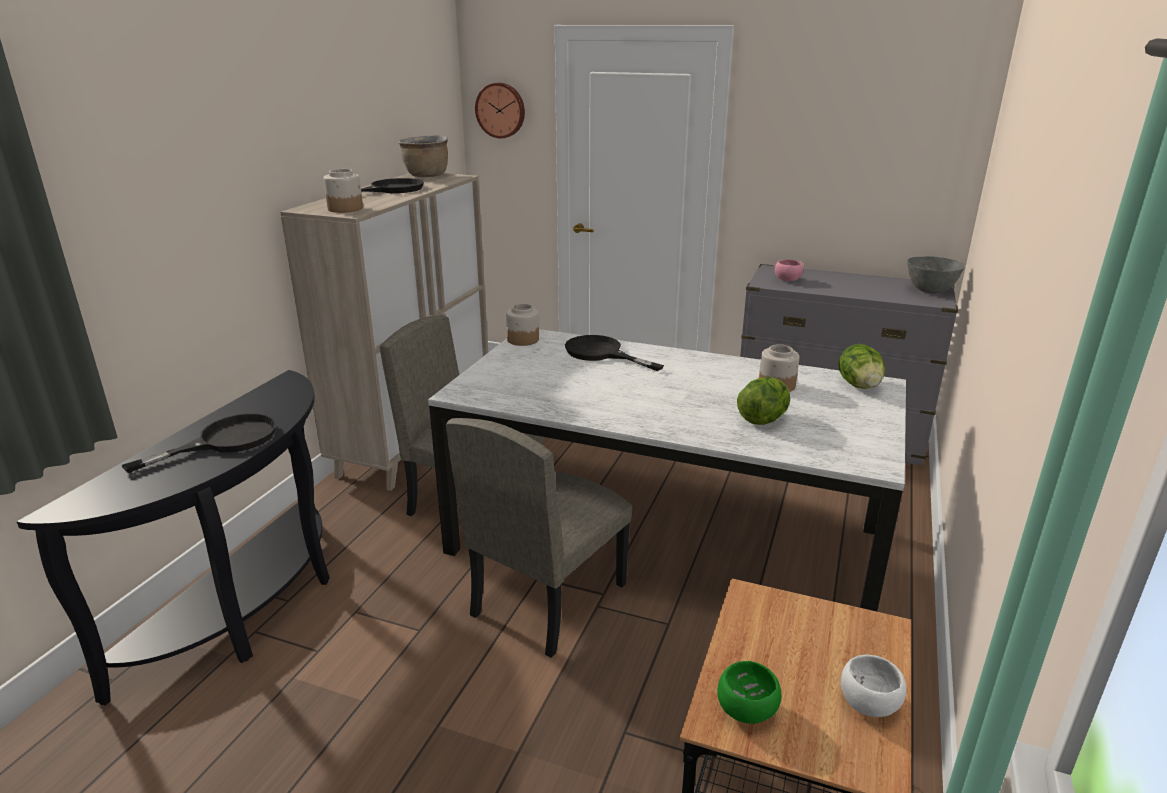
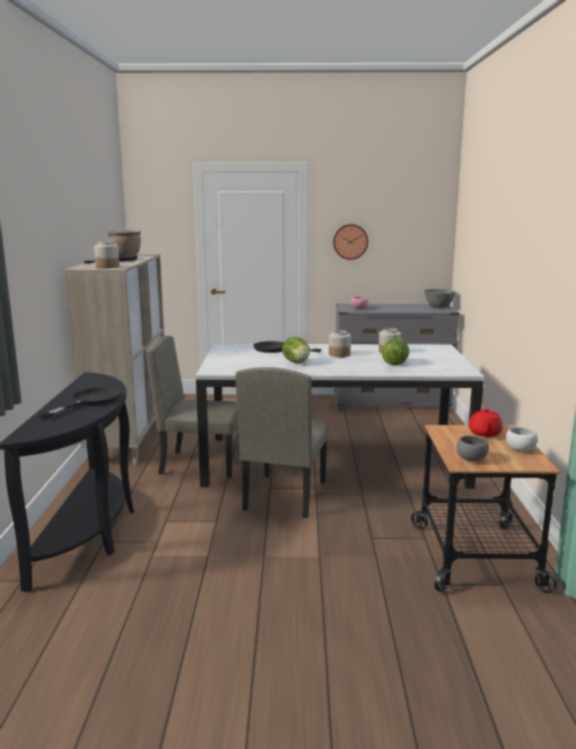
camera: 20 degrees left, 10 degrees down
wall clock [475,83,525,138] -> wall clock moved to [333,224,368,260]
jar [506,304,539,346] -> jar moved to [329,330,351,357]
green bowl [717,661,781,724] -> grey bowl [457,436,489,461]
lettuce [838,344,885,389] -> lettuce moved to [282,337,310,363]
none -> red teapot [469,408,503,437]

